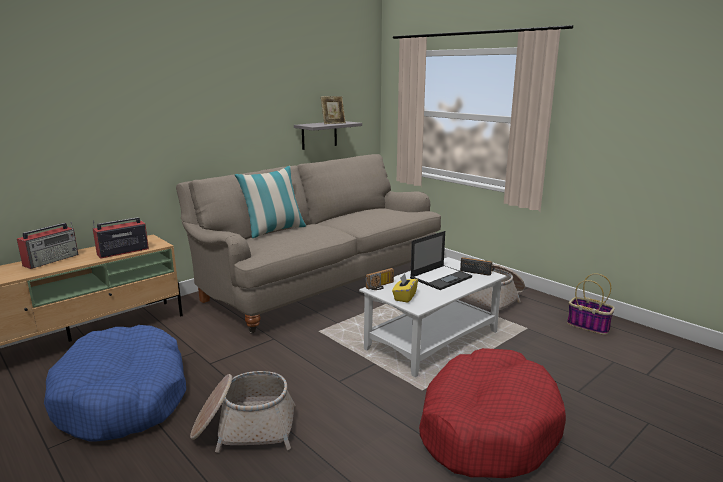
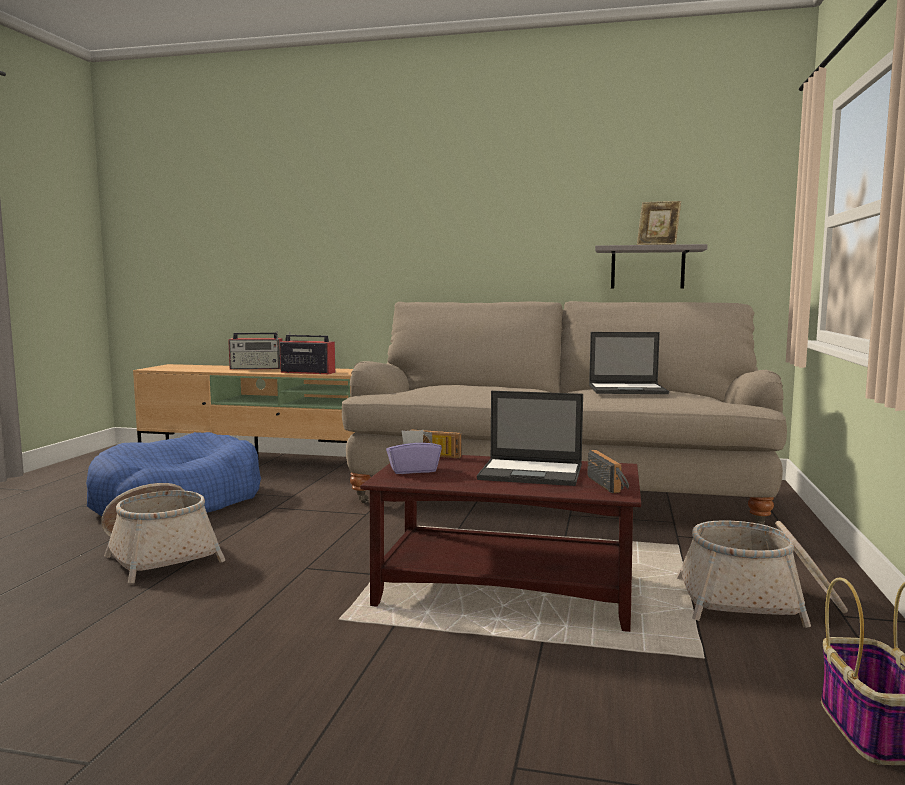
camera: 55 degrees right, 10 degrees down
pillow [235,166,307,238] -> none
white coffee table [359,257,507,377] -> brown coffee table [360,455,641,632]
yellow tissue box [392,274,418,303] -> purple tissue box [386,430,442,474]
red dog bed [419,348,566,478] -> none
none -> laptop [589,332,669,394]

